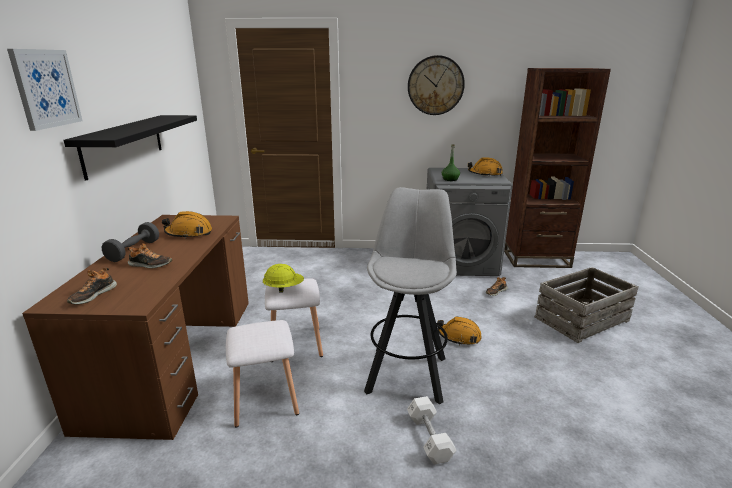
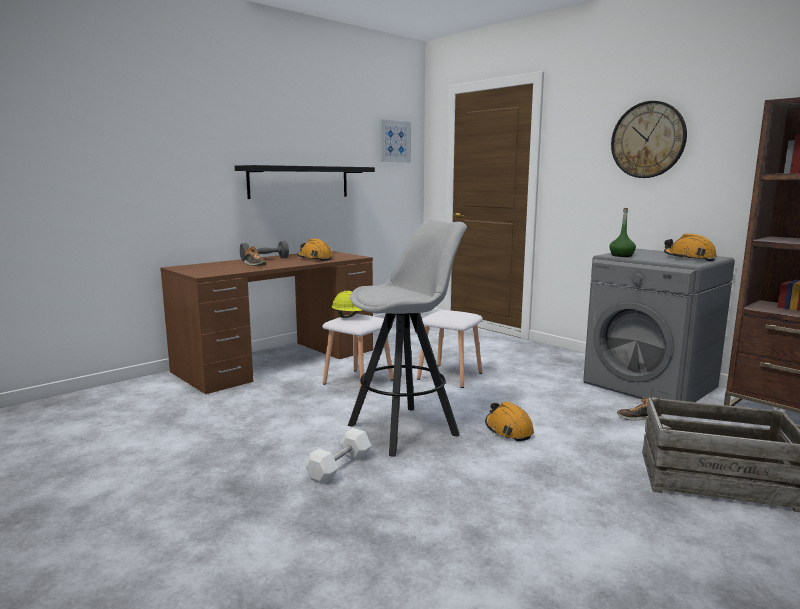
camera: 45 degrees right, 10 degrees down
picture [7,49,82,131] -> picture moved to [379,119,411,162]
shoe [67,268,117,304] -> none
white stool [226,320,299,428] -> white stool moved to [417,310,483,388]

